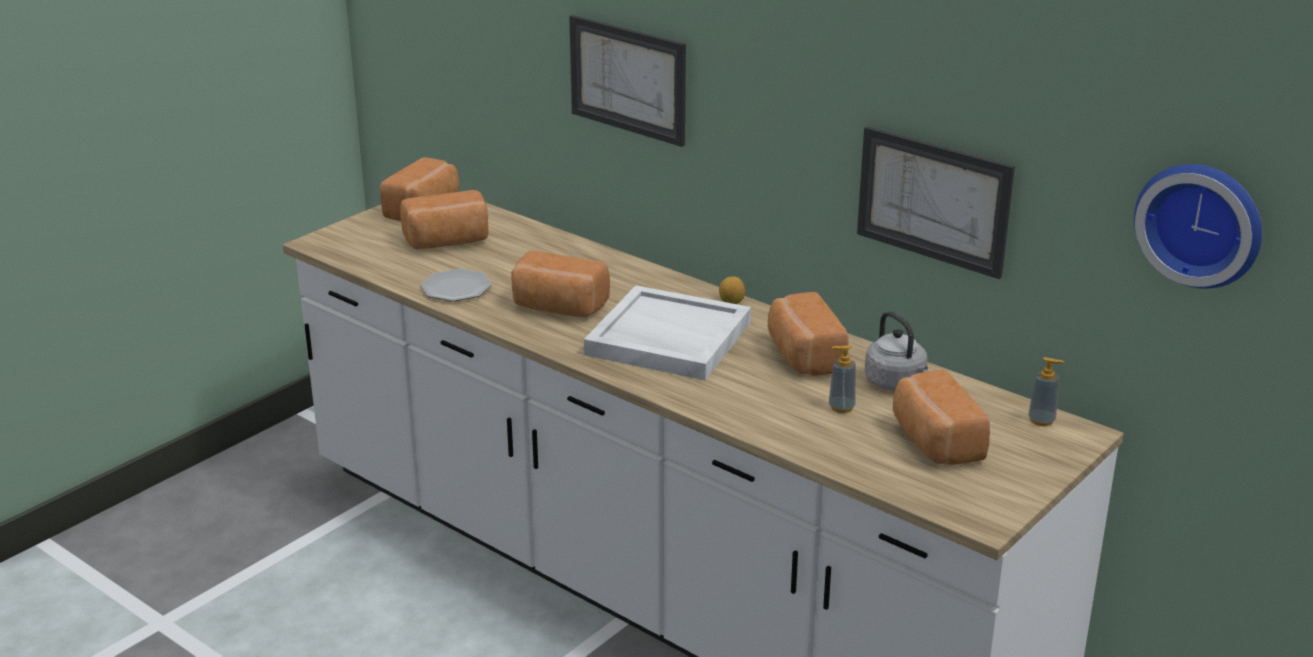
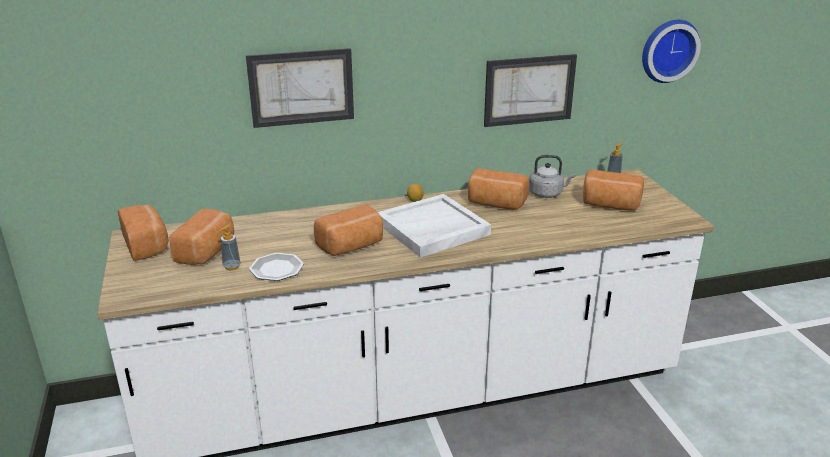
camera: 55 degrees left, 0 degrees up
soap dispenser [829,345,856,413] -> soap dispenser moved to [220,224,241,270]

